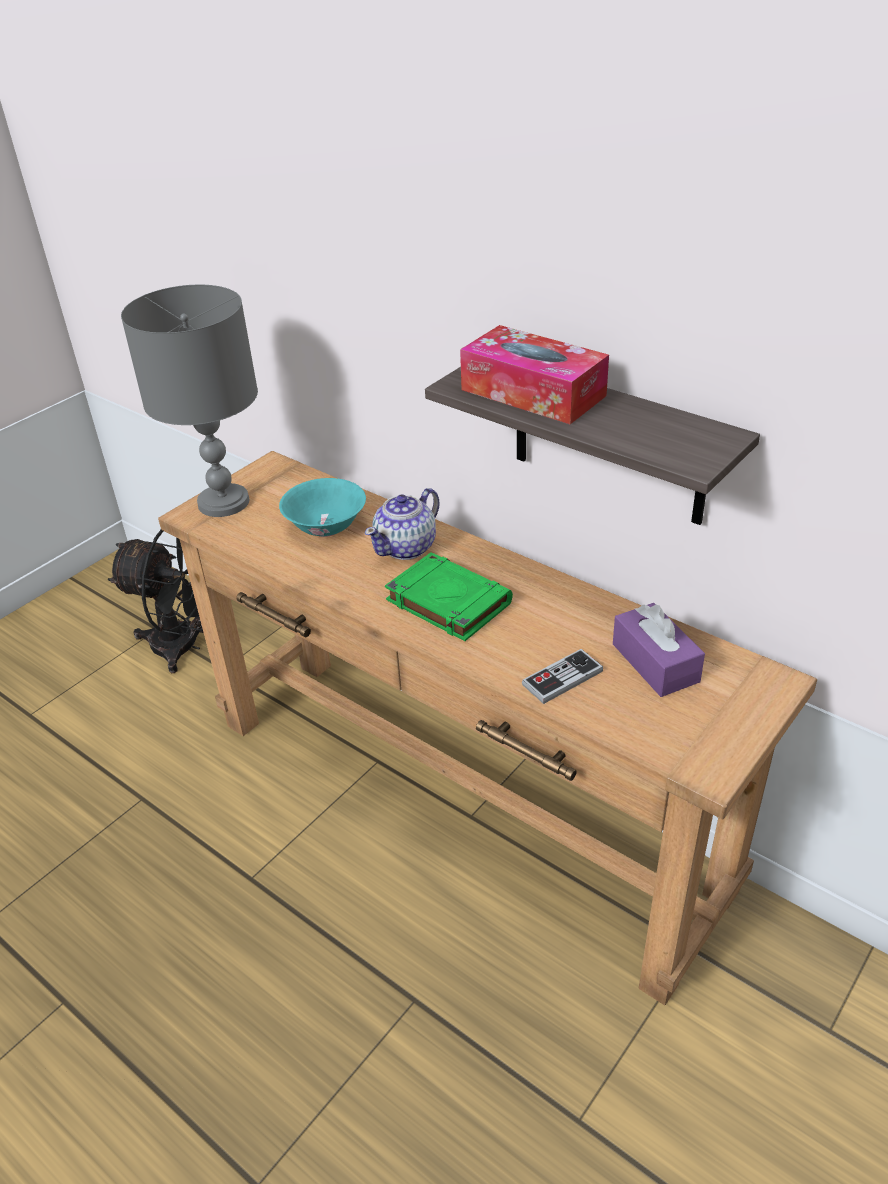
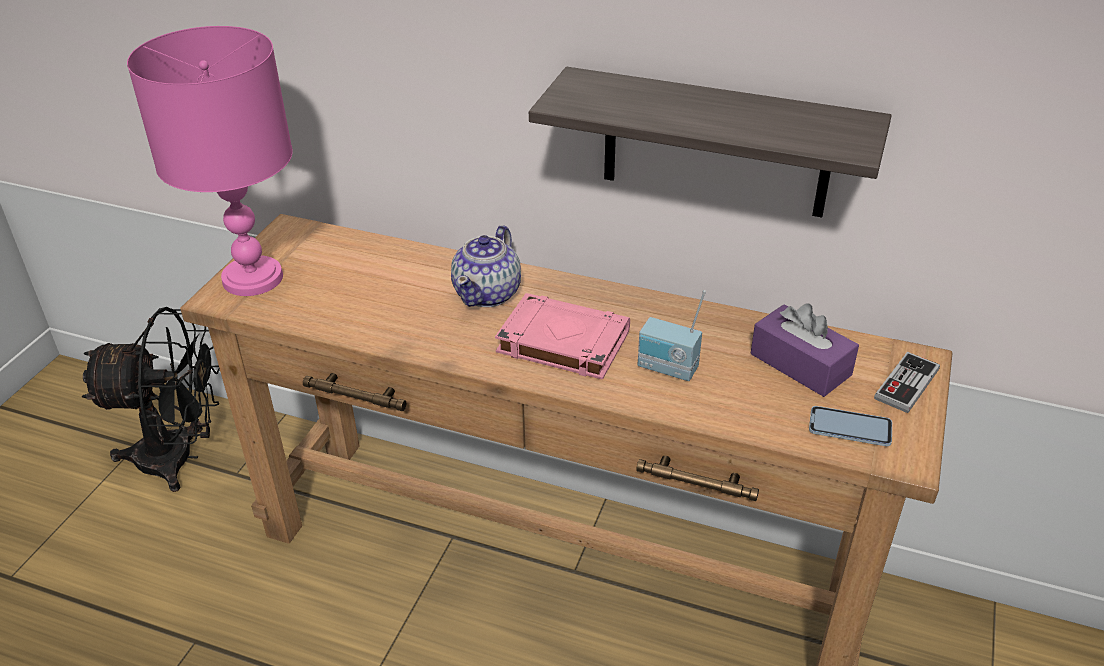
camera: 20 degrees left, 0 degrees up
grey table lamp [121,285,258,517] -> pink table lamp [127,26,293,296]
turquoise bowl [279,478,366,537] -> none
green book [385,552,513,641] -> pink book [495,293,630,380]
tissue box [460,325,609,424] -> none
game controller [522,649,603,704] -> game controller moved to [874,352,940,413]
none -> radio [638,290,706,381]
none -> phone [809,406,892,446]

